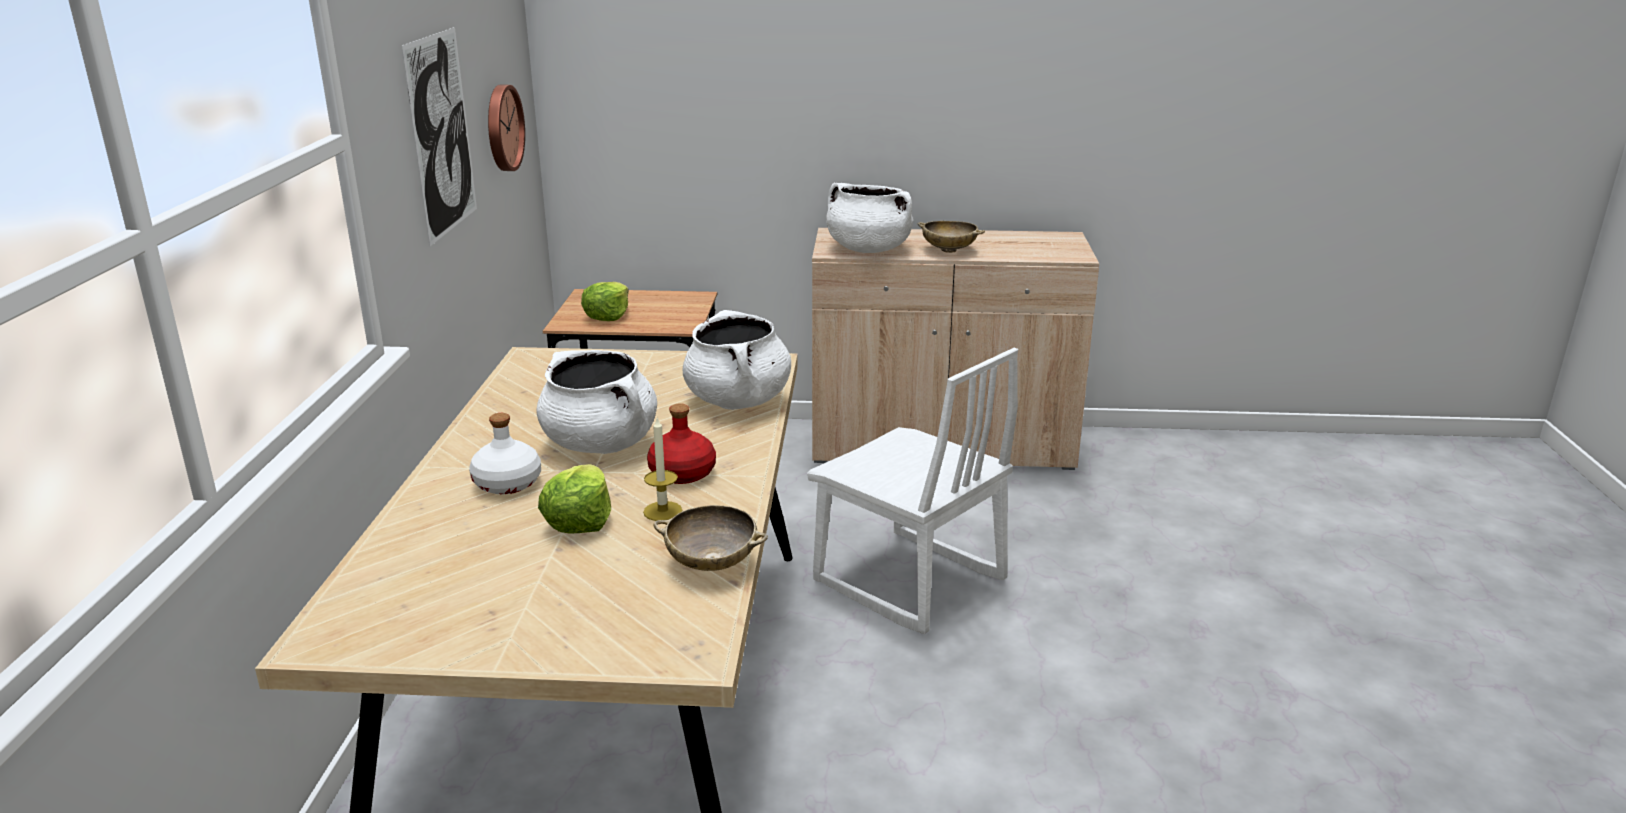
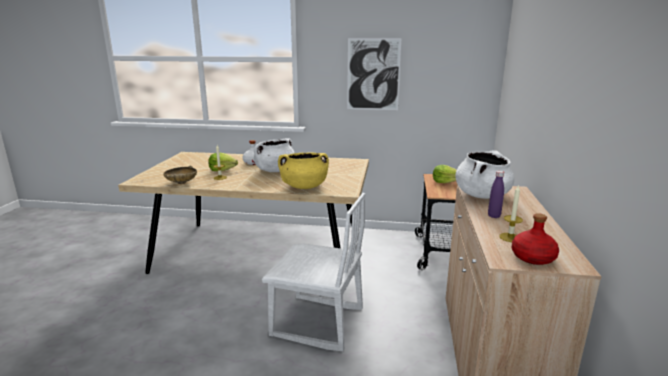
camera: 95 degrees right, 5 degrees down
wall clock [488,85,525,171] -> none
red bottle [647,403,716,484] -> red bottle moved to [512,213,559,265]
white cooking pot [683,310,791,410] -> yellow cooking pot [278,152,329,189]
white chair [807,347,1018,634] -> white chair turned 120 degrees counterclockwise [262,193,365,351]
beige bowl [917,221,985,253] -> purple bottle [488,171,504,218]
none -> candle [499,184,523,242]

